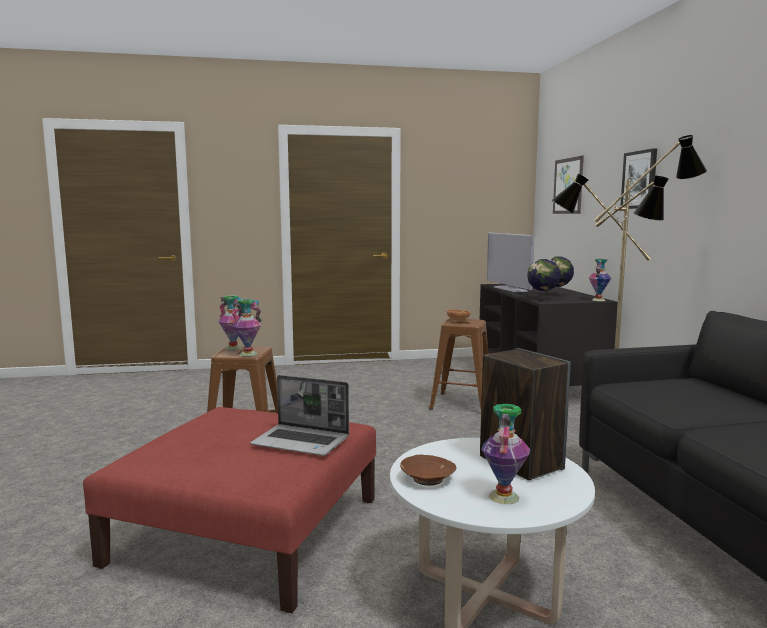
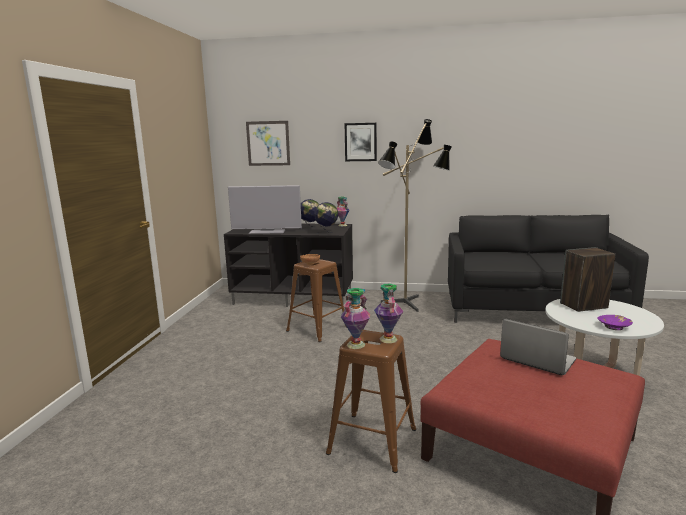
camera: 70 degrees left, 5 degrees up
laptop [250,375,349,456] -> laptop turned 90 degrees counterclockwise [500,318,576,375]
brown bowl [400,455,456,486] -> purple bowl [597,315,633,330]
vase [481,404,530,504] -> none

